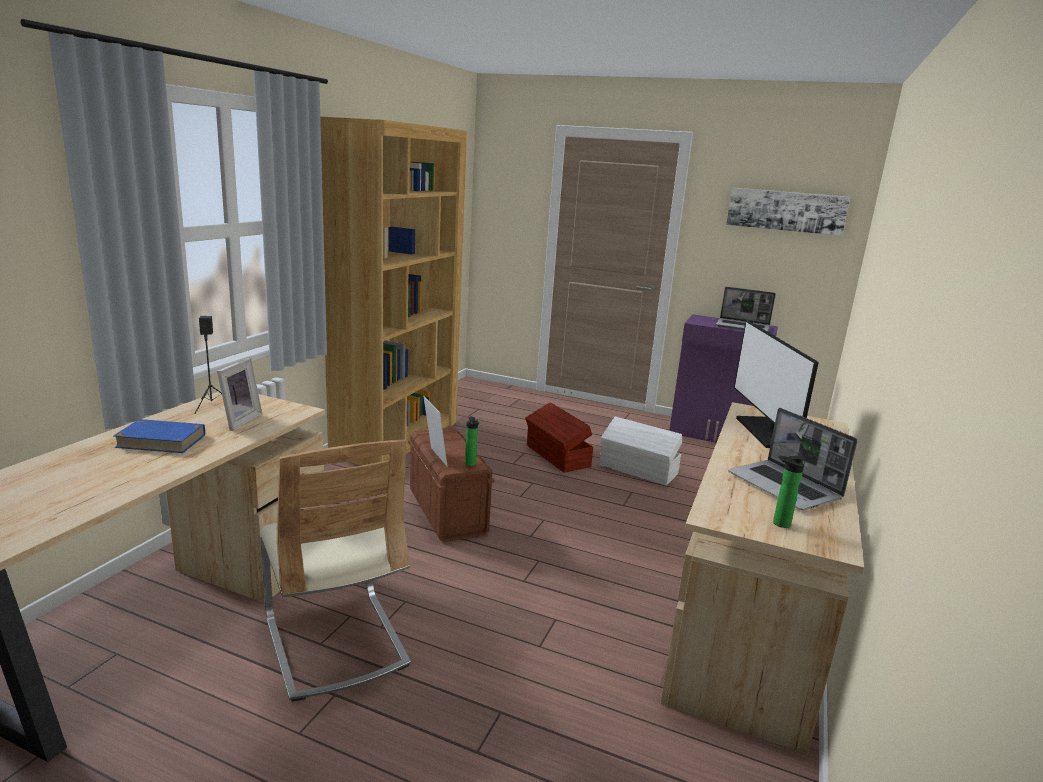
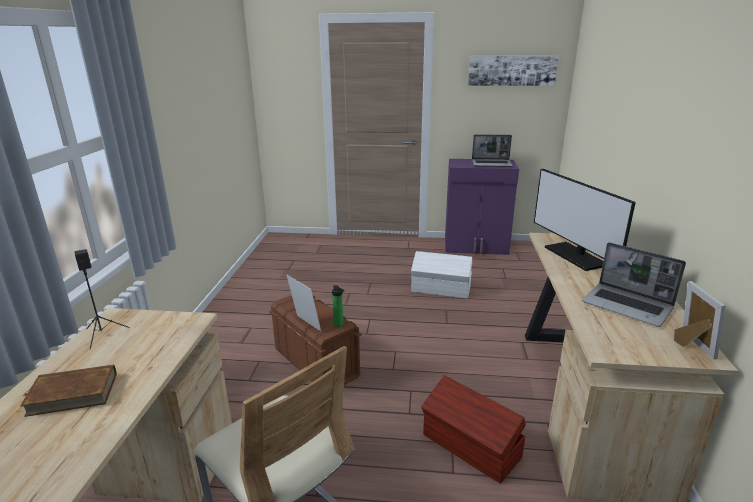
camera: 15 degrees left, 5 degrees up
blue book [113,419,205,453] -> brown book [20,365,117,417]
picture frame [217,358,262,431] -> picture frame moved to [674,281,726,360]
brown bookcase [320,116,467,465] -> none
brown storage box [525,402,593,472] -> brown storage box moved to [421,375,526,483]
bottle [773,455,806,528] -> none

